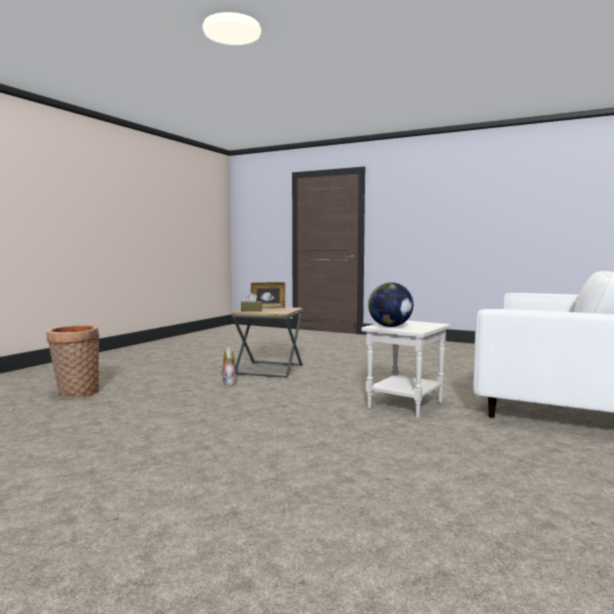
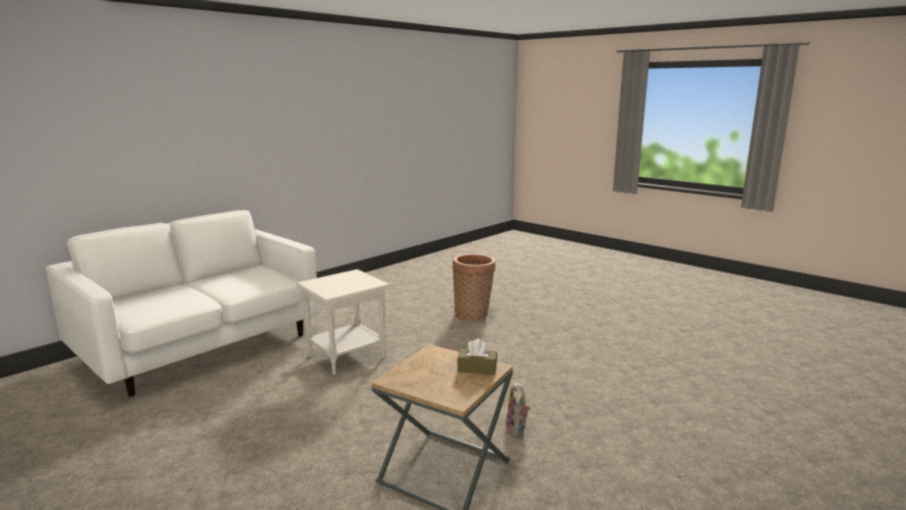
camera: 165 degrees left, 10 degrees up
basket [46,325,99,398] -> basket moved to [452,254,496,321]
picture frame [251,282,285,309] -> none
globe [368,282,413,327] -> none

